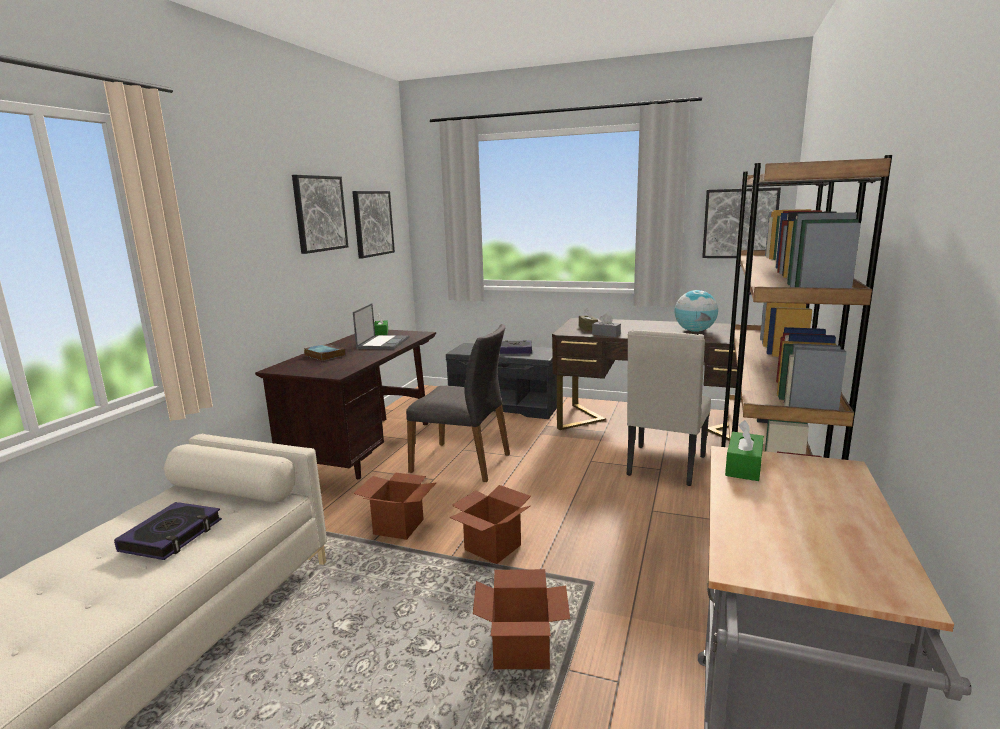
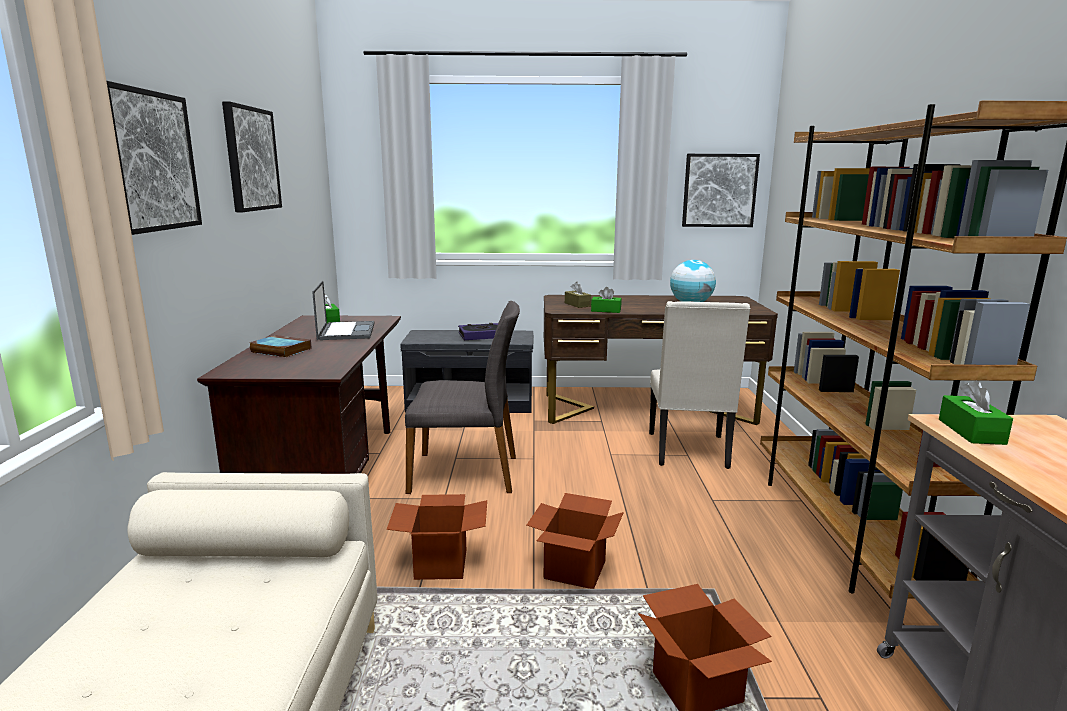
camera: 20 degrees left, 0 degrees up
book [114,502,222,560] -> none
picture [352,191,395,258] -> picture moved to [107,81,202,235]
grey tissue box [592,313,621,337] -> green tissue box [591,287,622,313]

